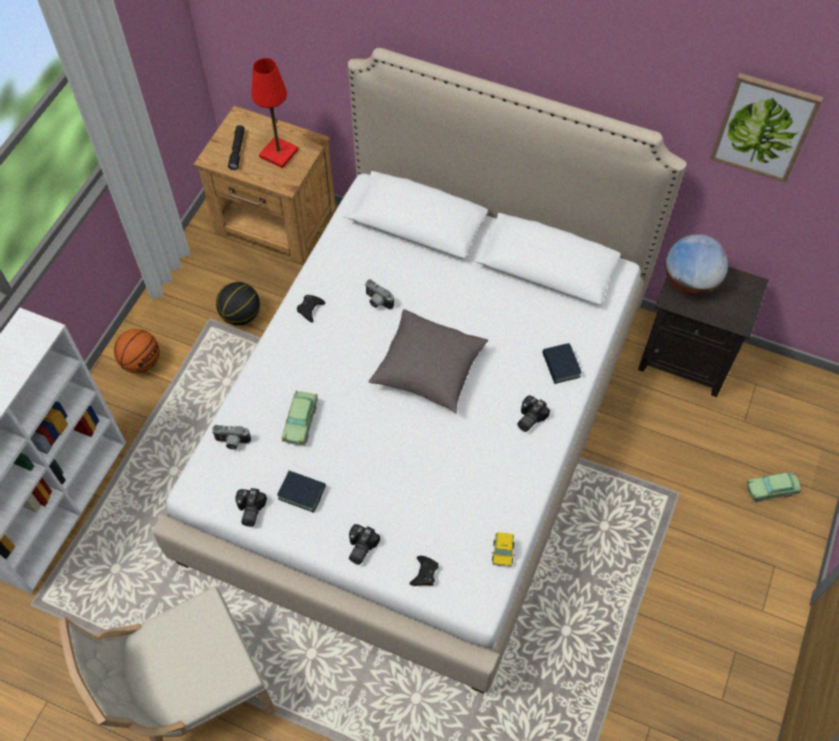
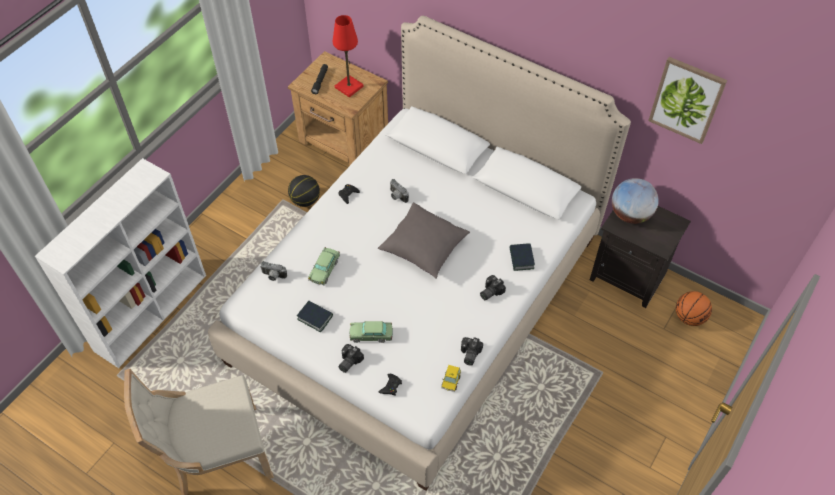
camera: 10 degrees right, 5 degrees down
basketball [114,329,160,373] -> basketball moved to [676,291,712,326]
camera [235,488,267,527] -> camera moved to [461,337,483,366]
toy car [746,472,802,502] -> toy car moved to [350,321,393,343]

